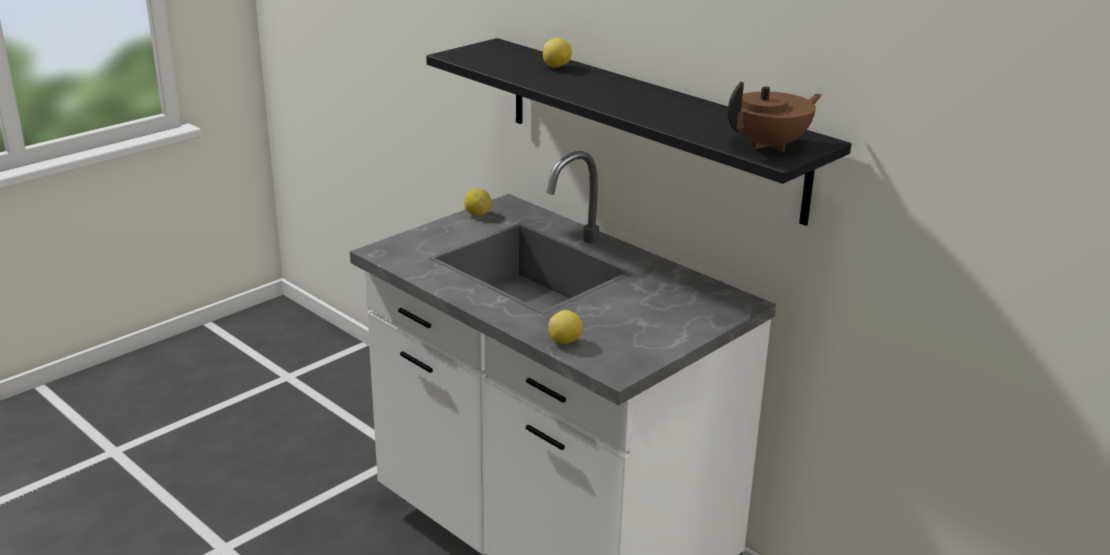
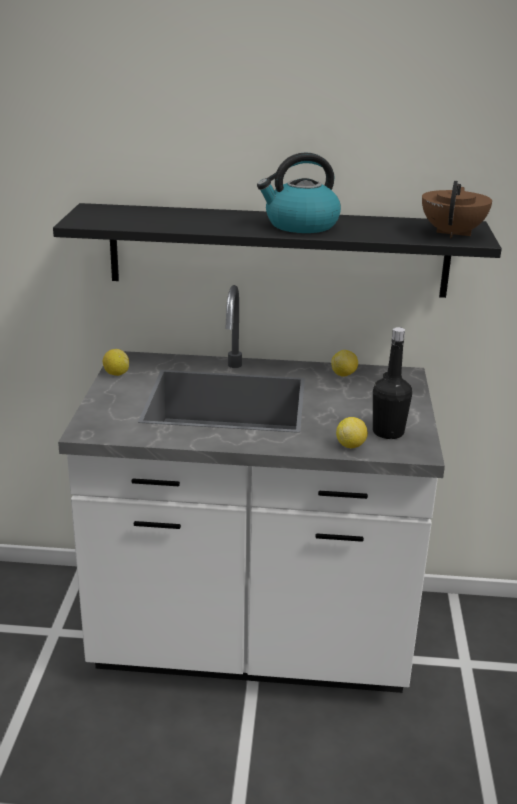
camera: 40 degrees left, 0 degrees up
lemon [543,38,572,68] -> lemon moved to [331,350,358,377]
none -> kettle [257,153,341,233]
none -> black bottle [373,327,412,439]

